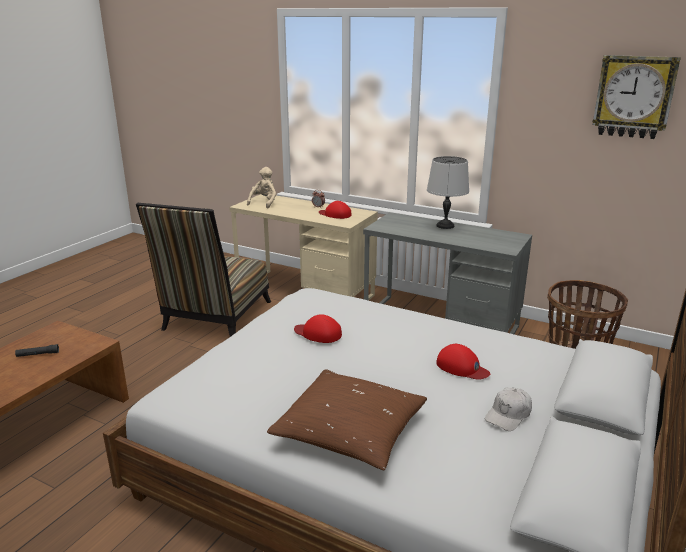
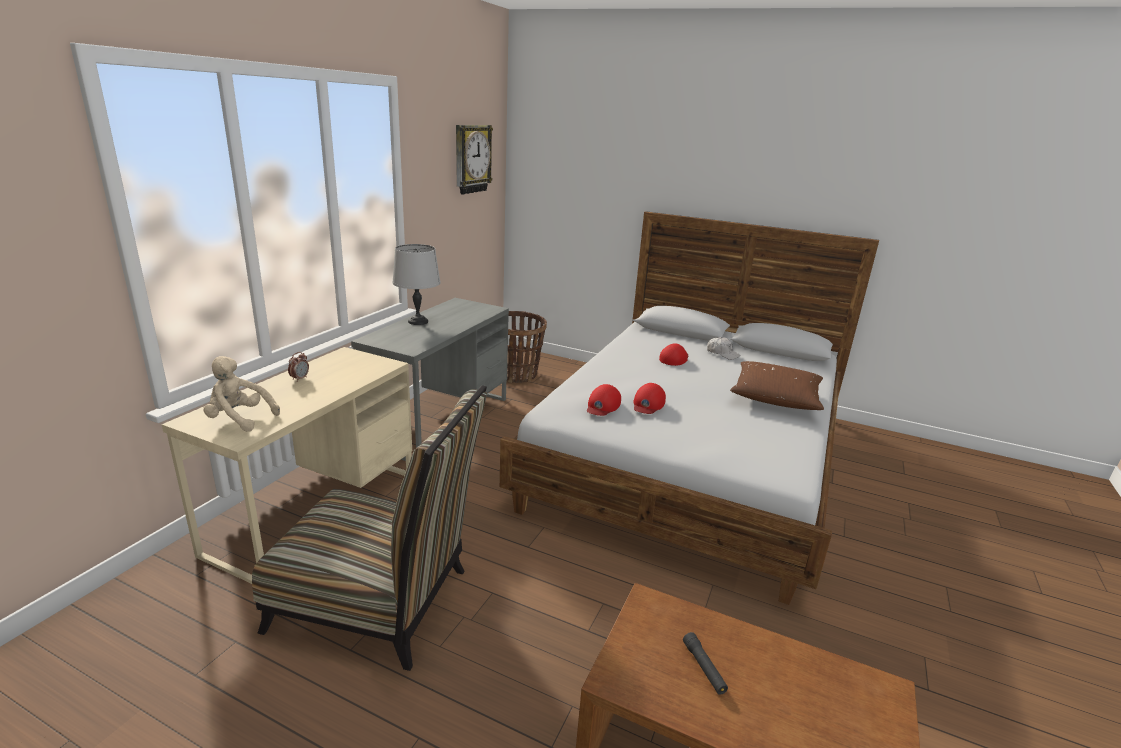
camera: 95 degrees left, 0 degrees up
red cap [319,201,352,219] -> red cap moved to [587,384,621,416]

